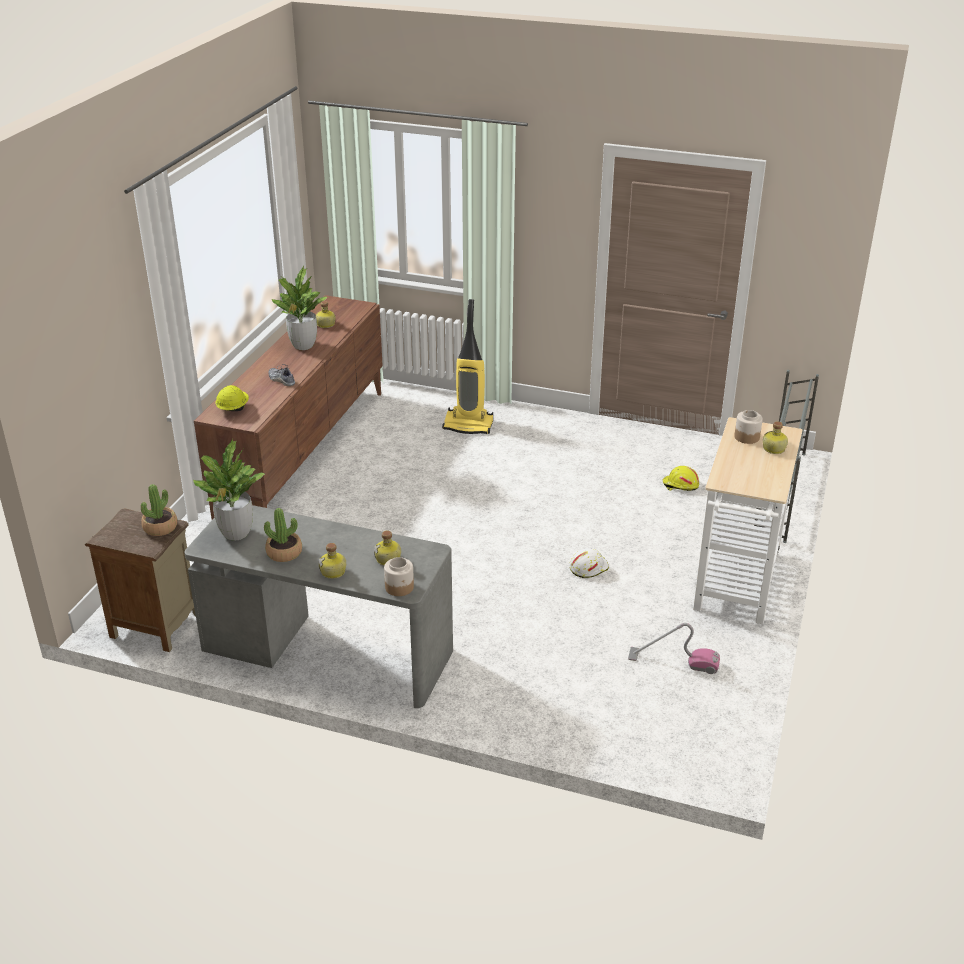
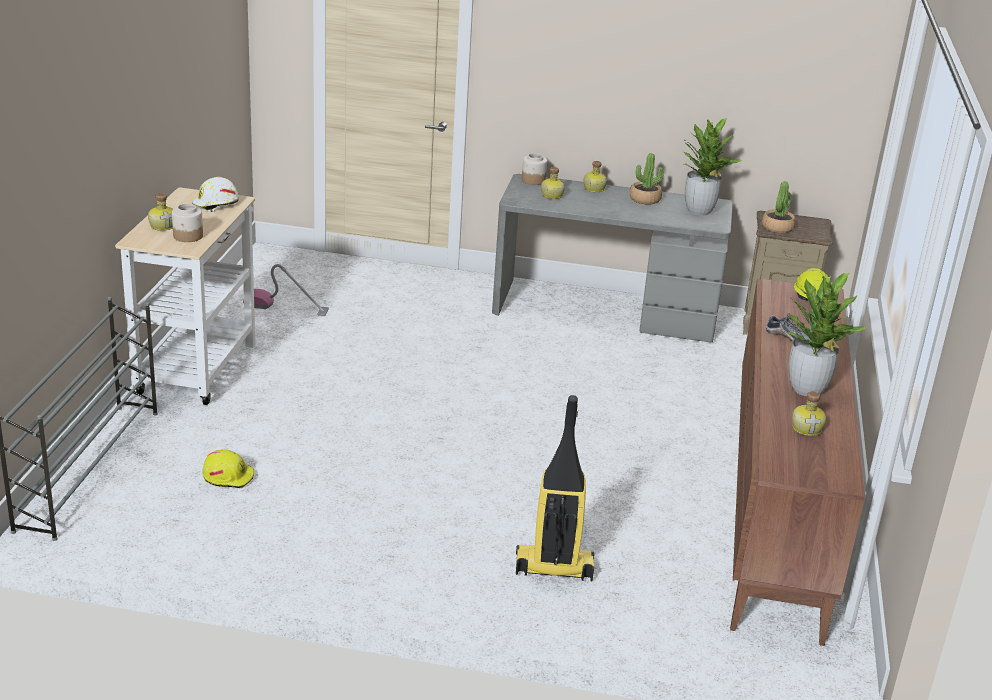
camera: 170 degrees right, 5 degrees down
white hard hat [569,548,609,578] -> white hard hat moved to [192,177,239,212]

